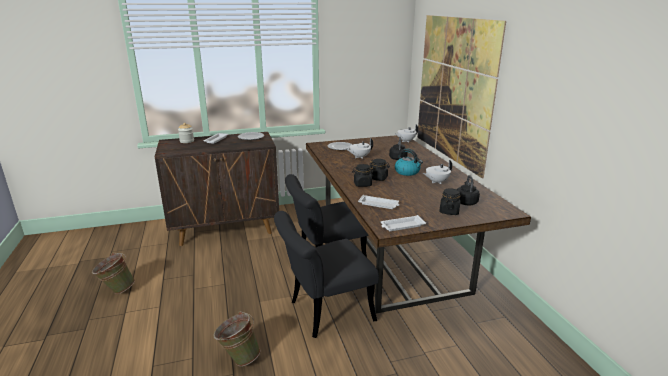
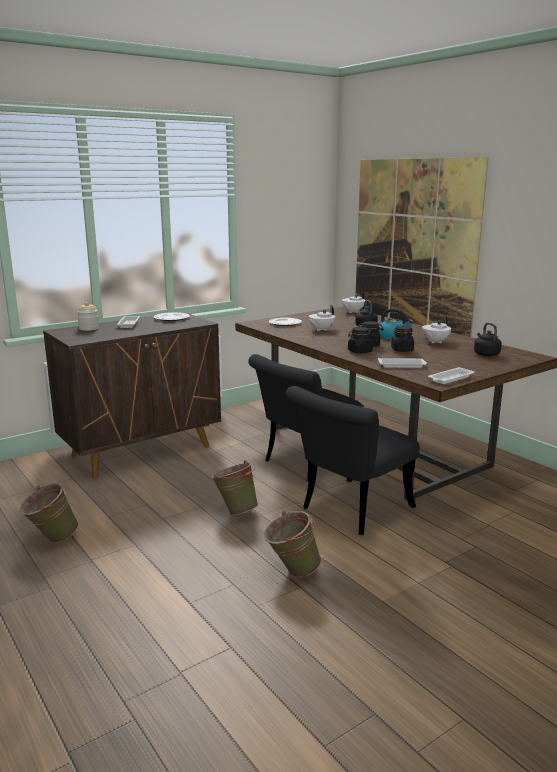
camera: 20 degrees left, 5 degrees down
black jar [439,188,461,215] -> black jar moved to [391,325,414,352]
none -> green bucket [211,460,258,515]

